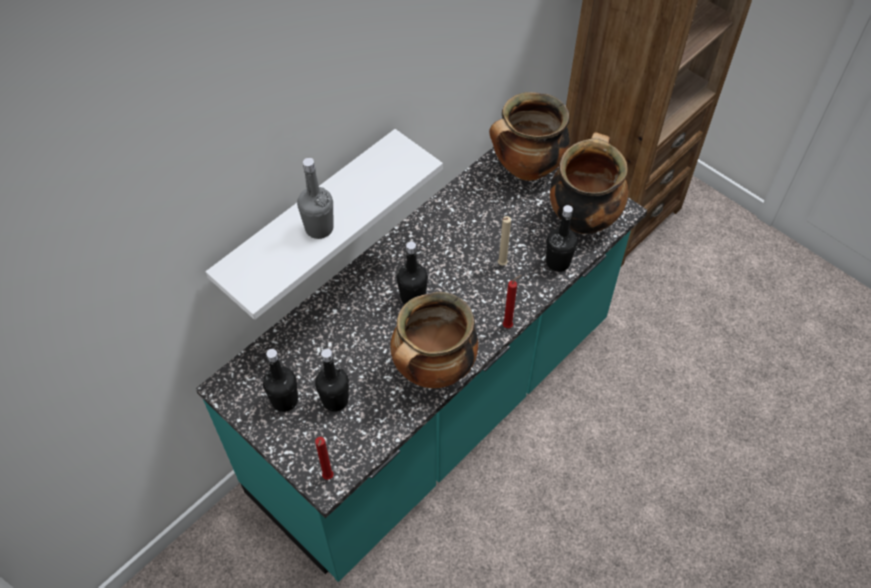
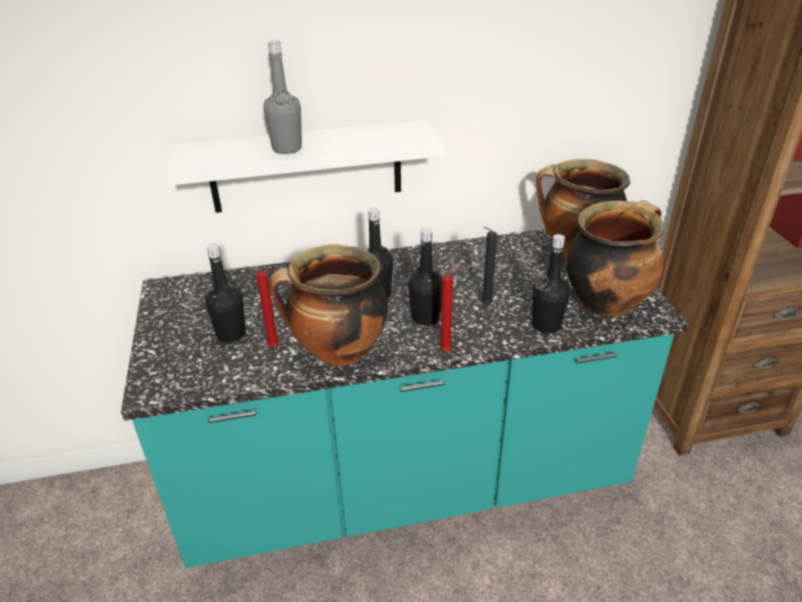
camera: 35 degrees right, 20 degrees down
black bottle [263,349,298,412] -> black bottle moved to [408,228,442,326]
red candle [315,437,334,480] -> red candle moved to [253,269,279,347]
beige candle [498,216,511,265] -> black candle [482,226,497,304]

